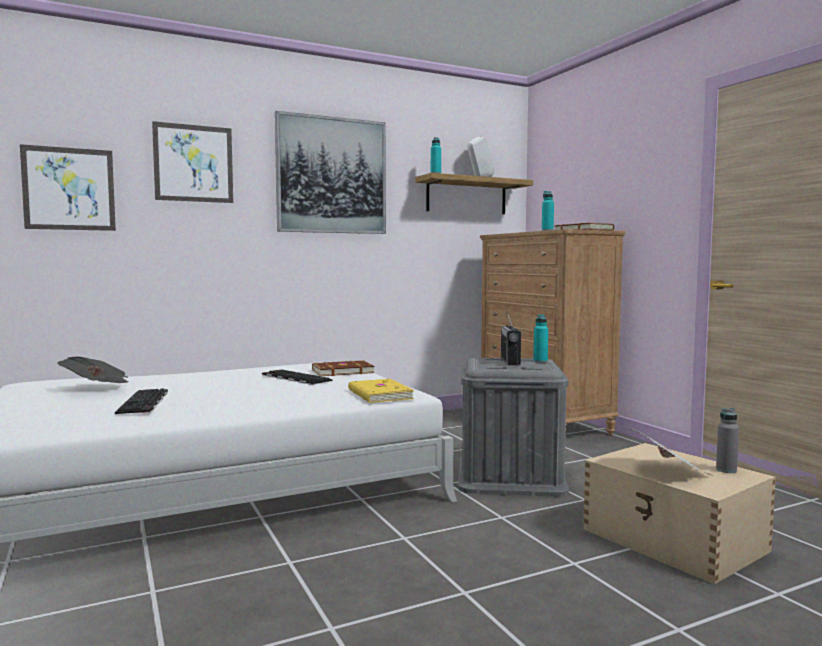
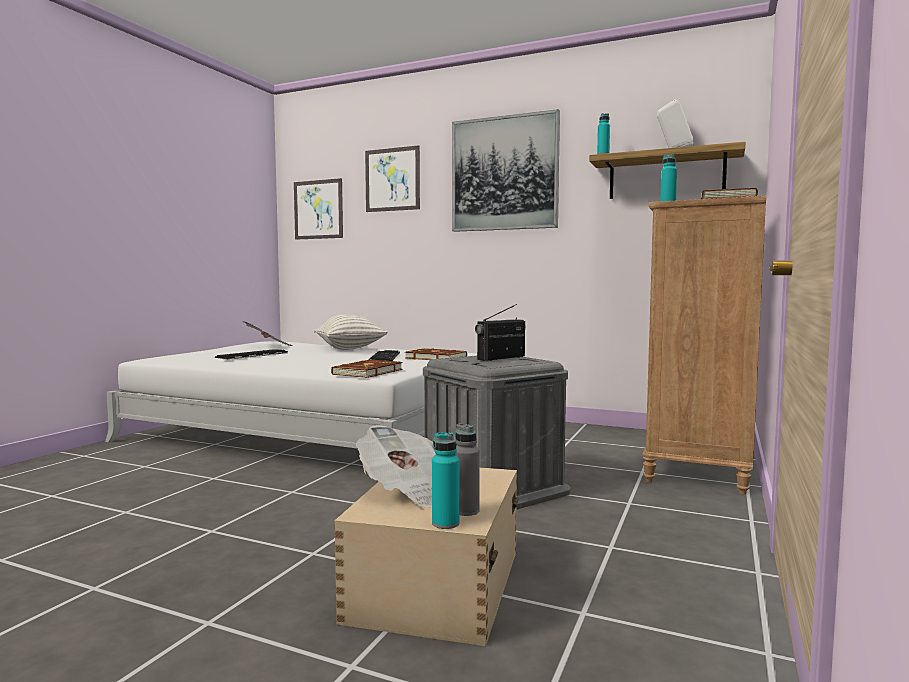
camera: 50 degrees right, 0 degrees up
yellow book [348,379,414,403] -> brown book [331,359,403,378]
turquoise bottle [533,314,548,363] -> turquoise bottle moved to [432,432,460,529]
none -> pillow [314,314,388,350]

